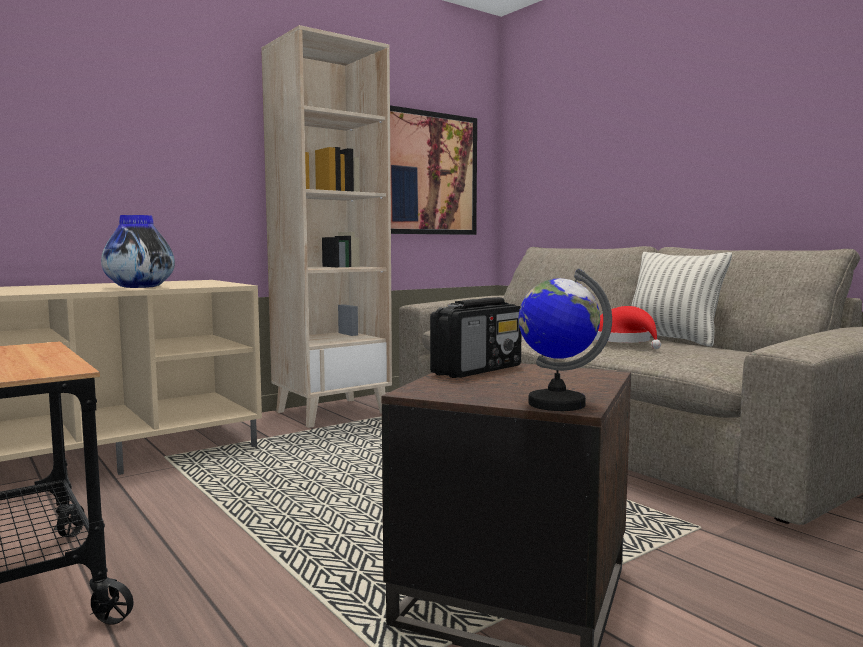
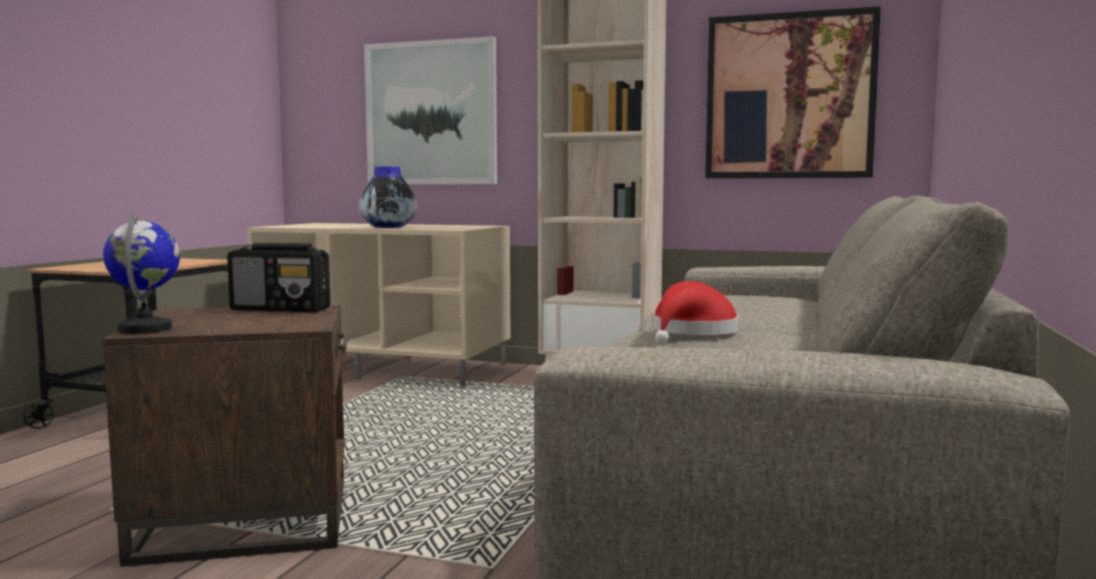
camera: 55 degrees right, 0 degrees up
pillow [631,252,732,347] -> none
none -> picture [364,36,497,184]

